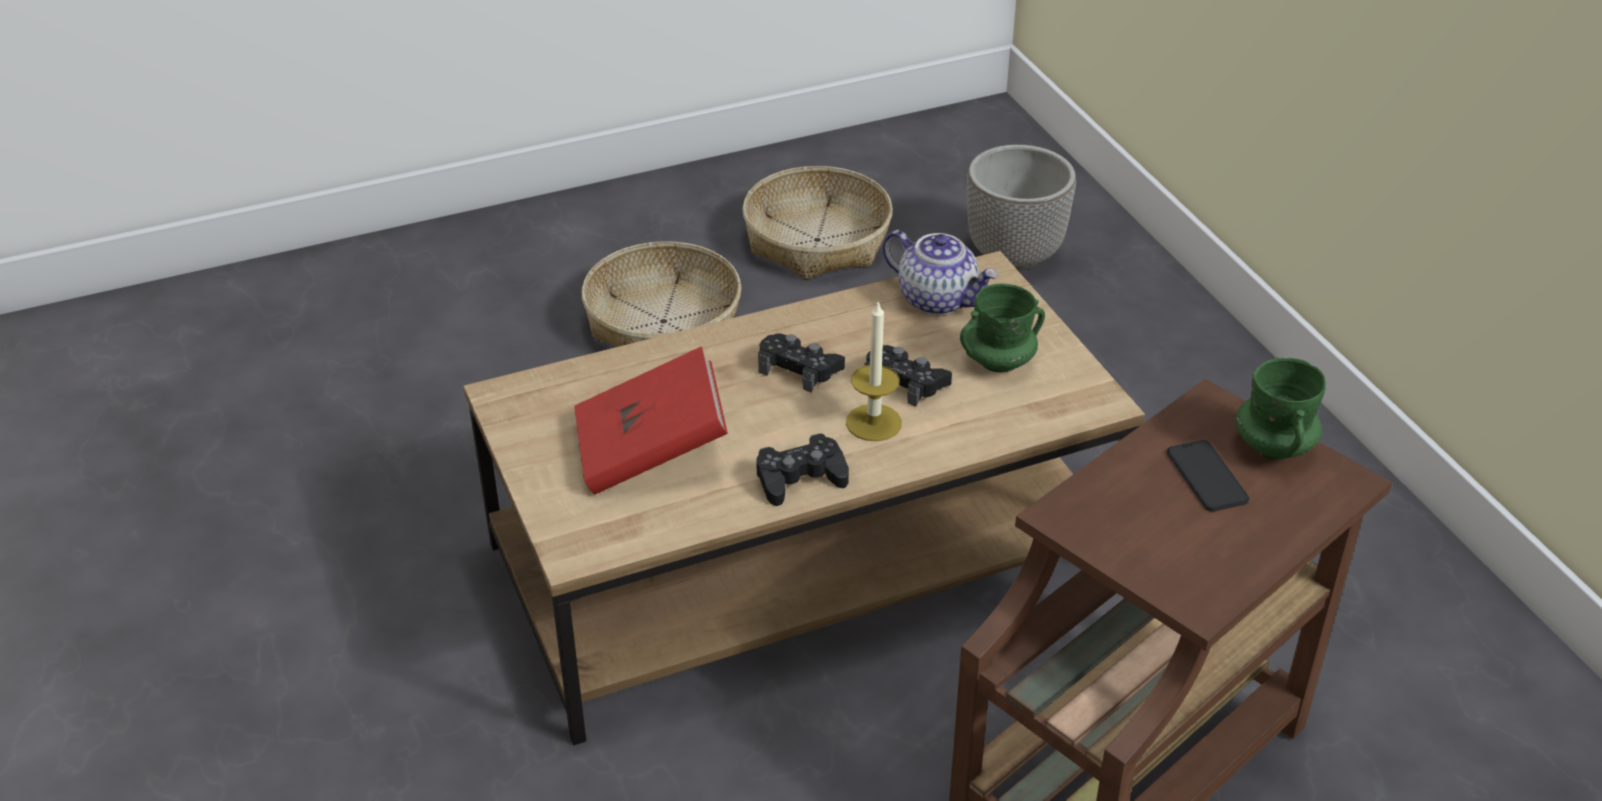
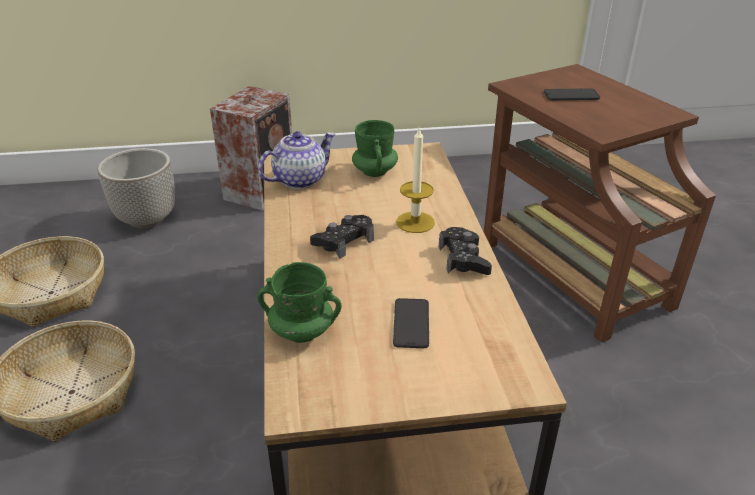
camera: 75 degrees left, 5 degrees down
red book [574,346,728,494] -> phone [393,298,429,348]
black game controller [865,345,952,407] -> none
green mug [1236,357,1326,459] -> green mug moved to [257,262,342,343]
none -> speaker [210,86,292,211]

